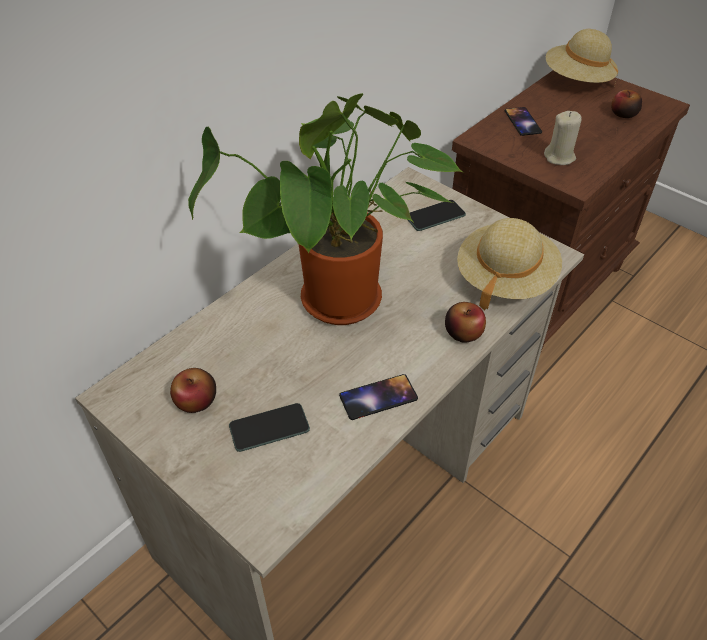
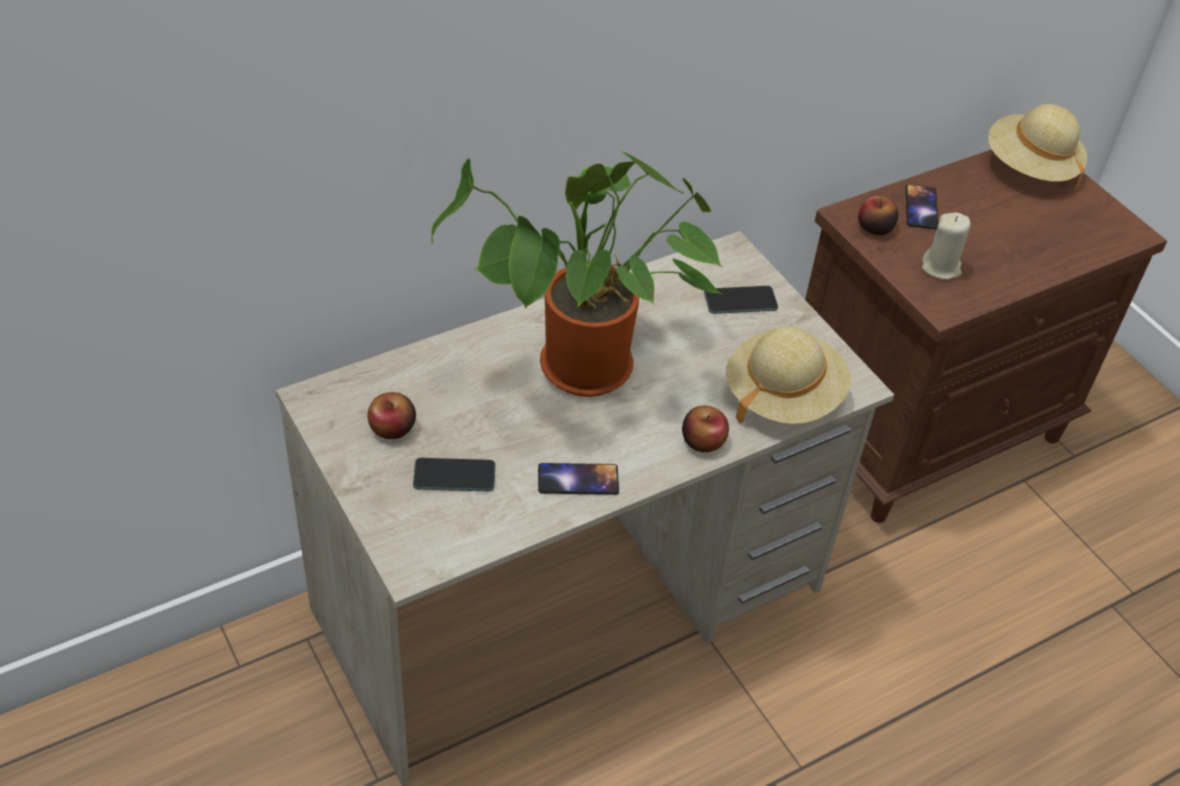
camera: 15 degrees right, 0 degrees up
apple [611,90,642,118] -> apple moved to [858,196,898,235]

